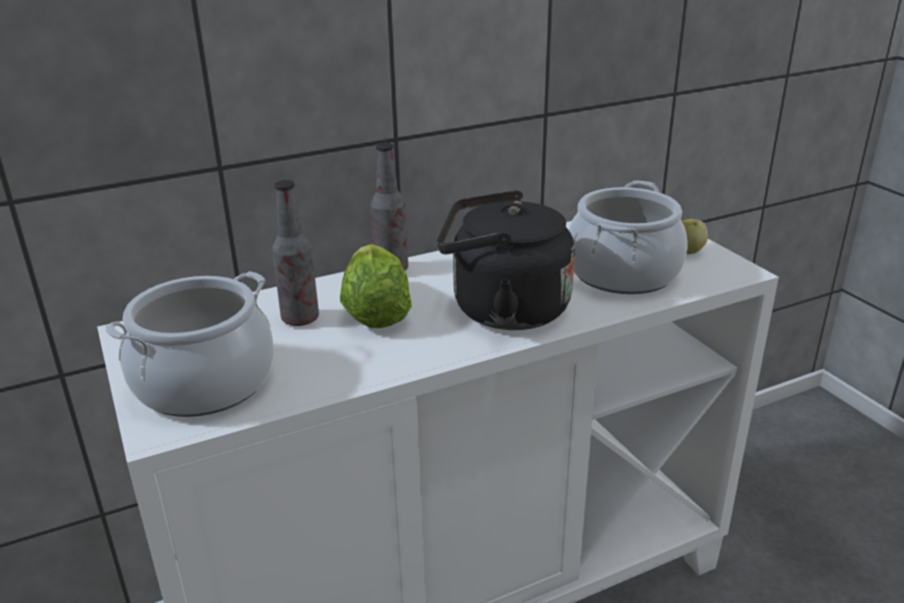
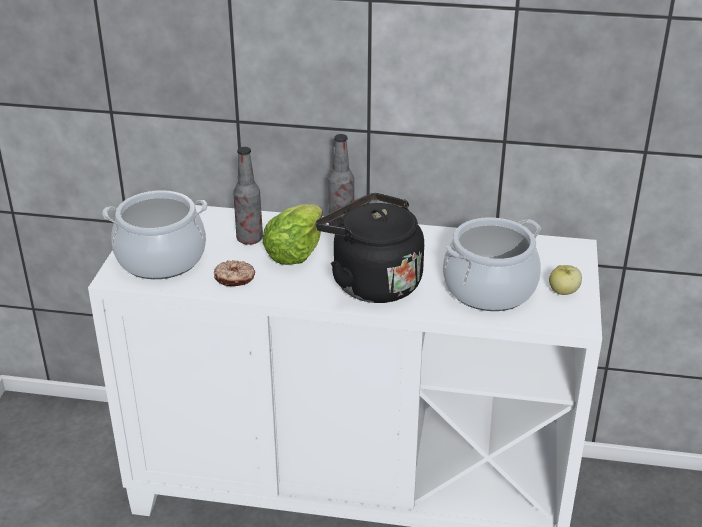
camera: 35 degrees right, 5 degrees up
none -> donut [214,260,255,286]

